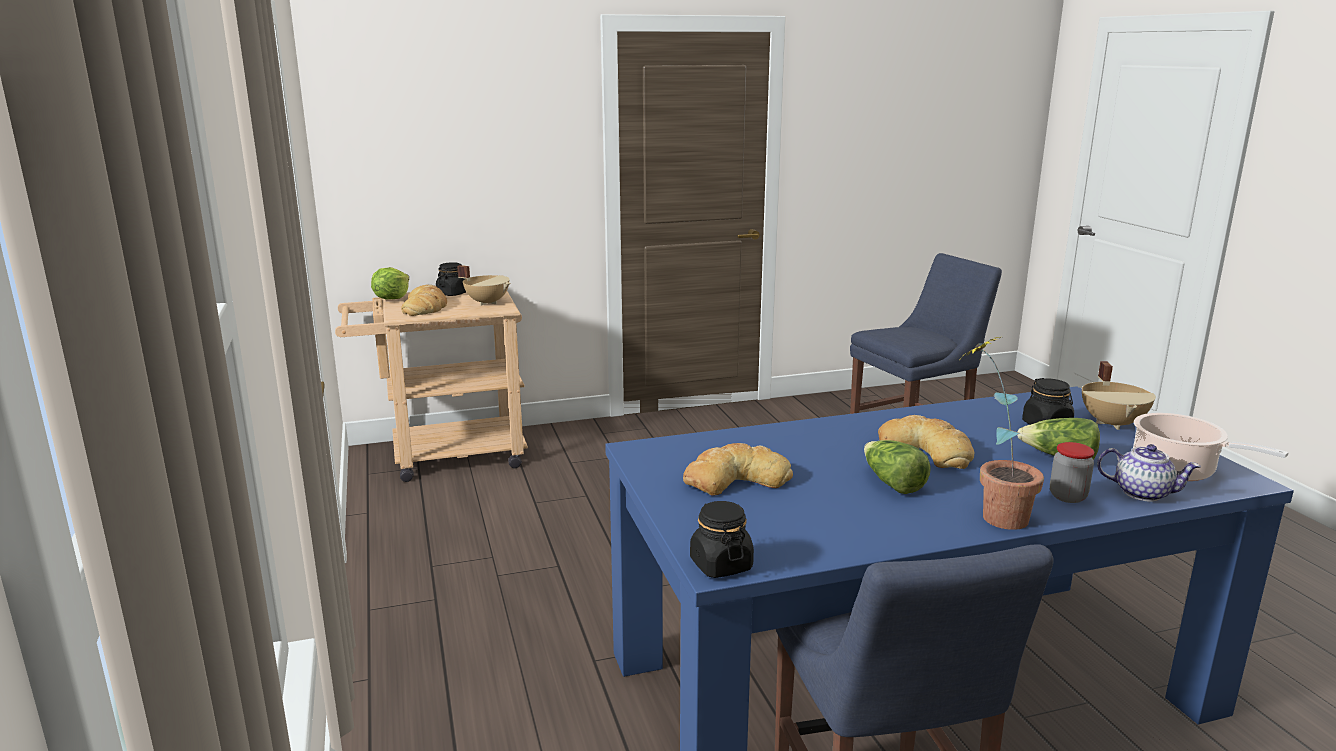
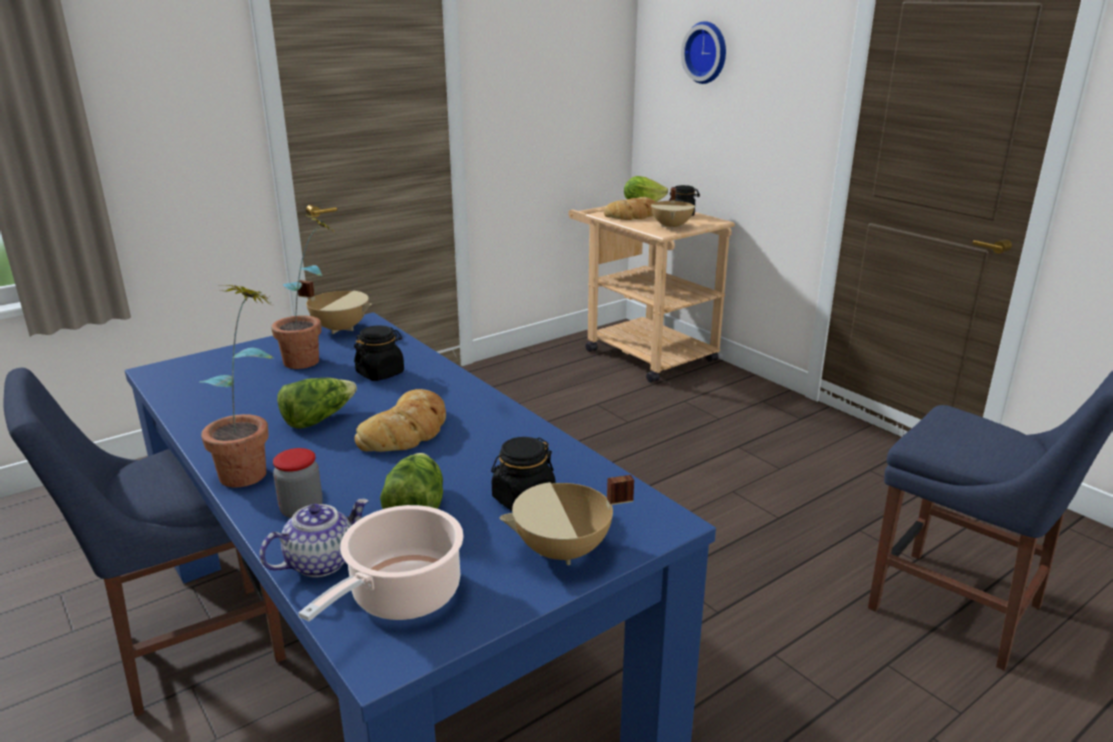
camera: 70 degrees right, 5 degrees up
bread [683,443,793,496] -> potted plant [271,213,337,369]
black jar [690,501,754,578] -> black jar moved to [354,325,404,381]
teapot [1097,444,1201,502] -> teapot turned 135 degrees counterclockwise [259,499,369,577]
none -> beige cooking pot [298,280,371,334]
none -> wall clock [681,21,726,84]

